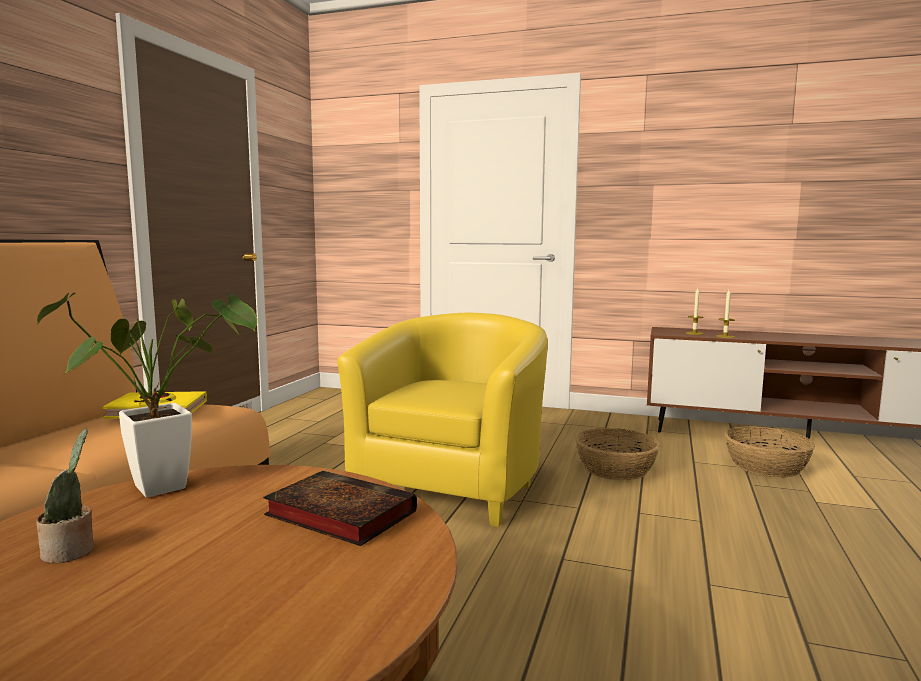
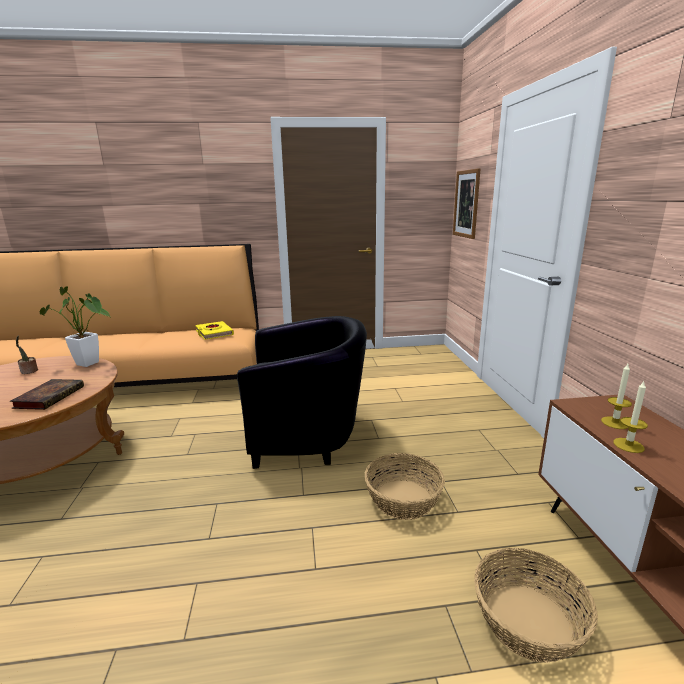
camera: 65 degrees right, 10 degrees up
yellow armchair [337,313,548,527] -> black armchair [237,316,367,469]
none -> picture [453,168,481,239]

